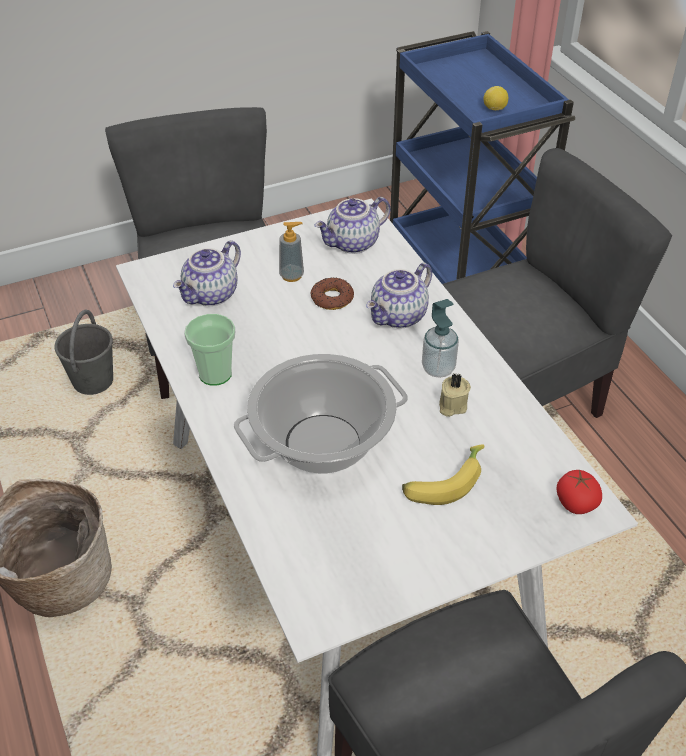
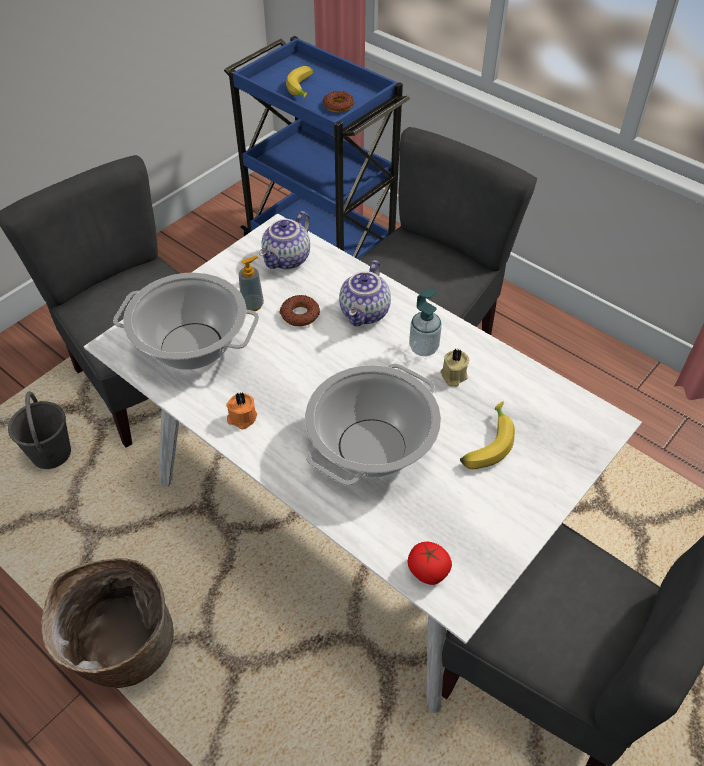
camera: 25 degrees left, 5 degrees up
teapot [173,240,241,306] -> cooking pot [113,273,259,370]
cup [184,314,235,386] -> orange candle [226,392,257,429]
lemon [484,86,508,110] -> donut [322,91,354,113]
tomato [557,469,602,514] -> tomato moved to [408,542,452,585]
none -> banana [286,66,314,99]

